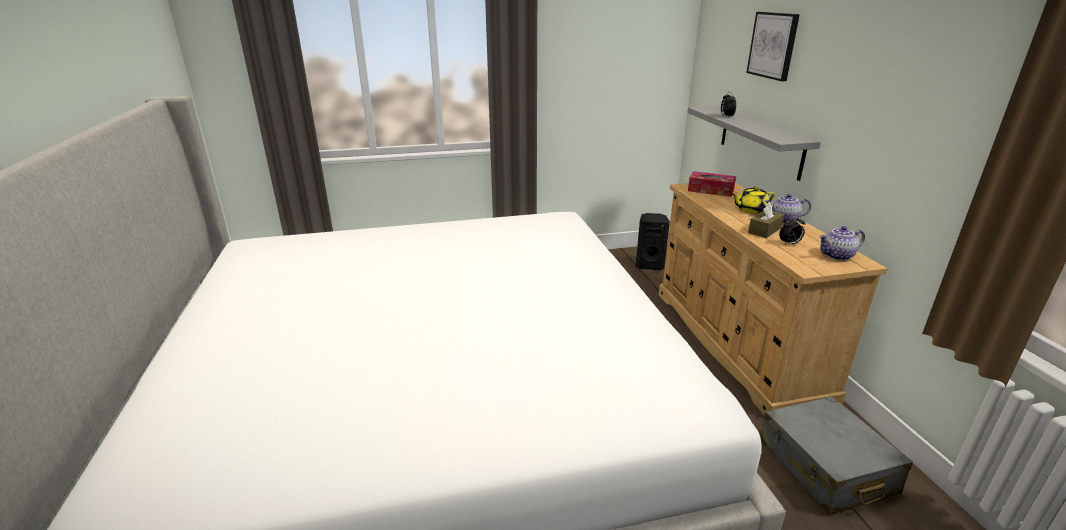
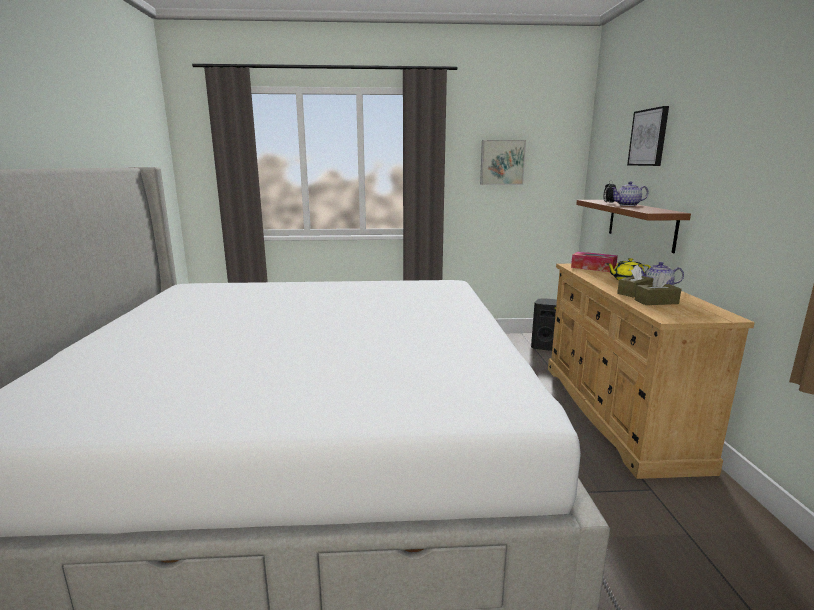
camera: 10 degrees right, 10 degrees down
grey shelf [687,106,821,181] -> brown shelf [576,200,691,253]
grey suitcase [760,396,913,514] -> none
alarm clock [779,216,805,245] -> brown tissue box [635,272,681,305]
teapot [819,226,865,261] -> teapot moved to [611,182,649,206]
none -> picture [480,140,526,185]

